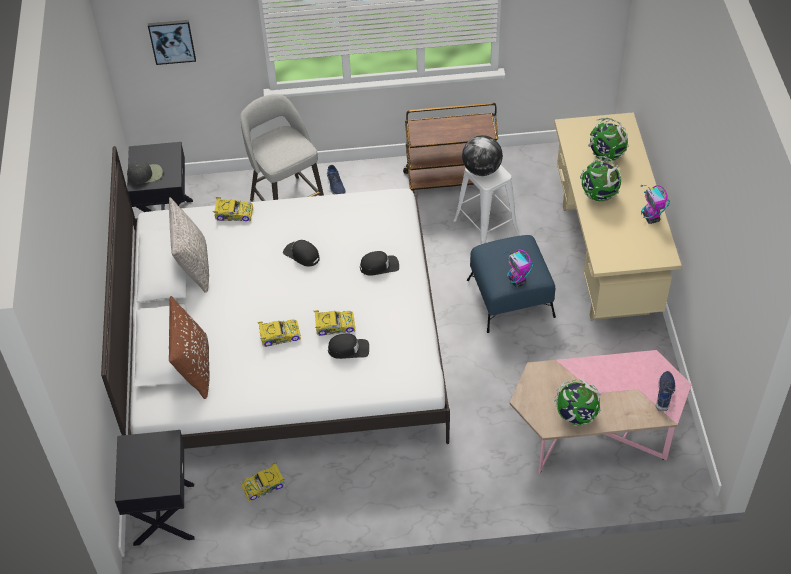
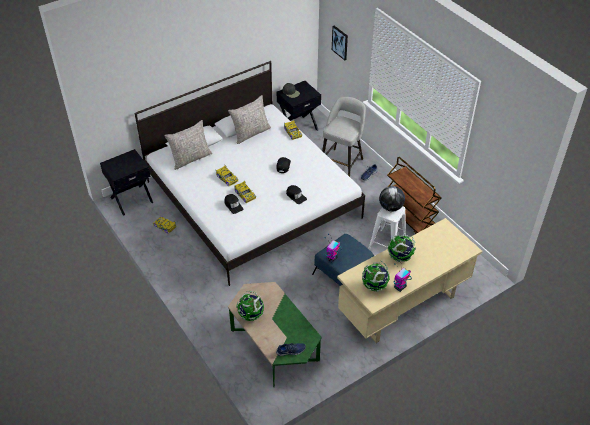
camera: 60 degrees right, 5 degrees down
brown pillow [169,296,210,399] -> grey pillow [164,120,212,170]
pink coffee table [510,350,692,473] -> green coffee table [228,282,322,387]
globe [588,118,629,162] -> globe moved to [362,261,390,292]

